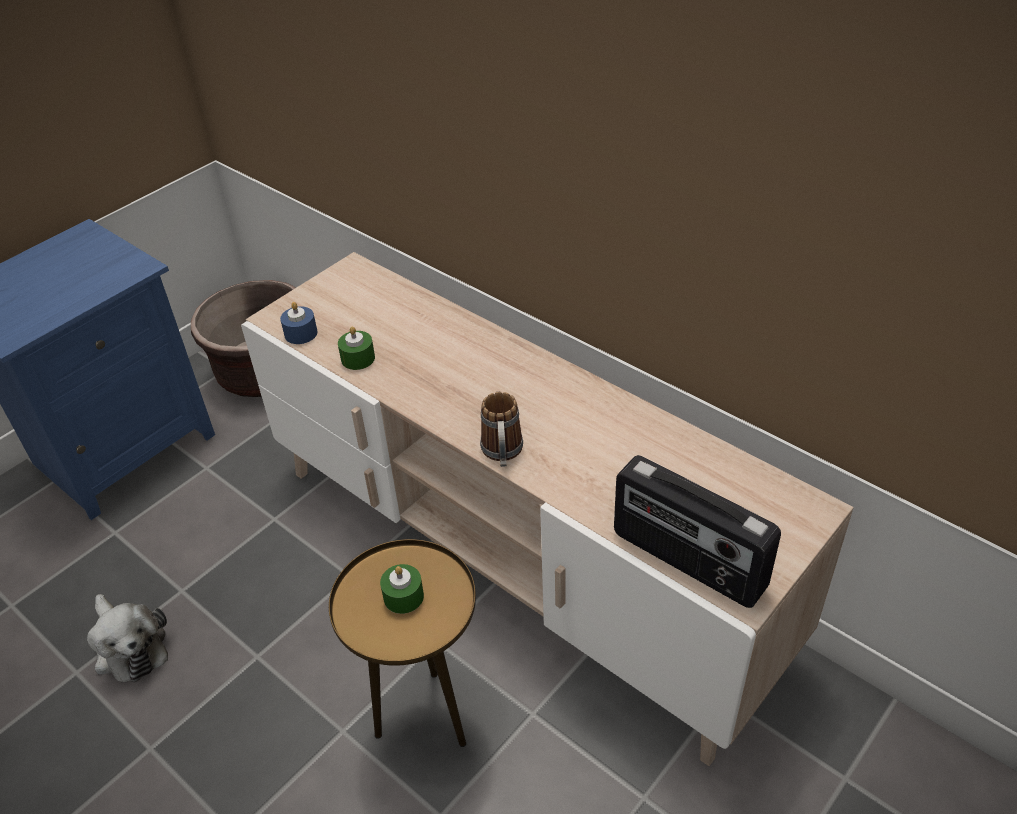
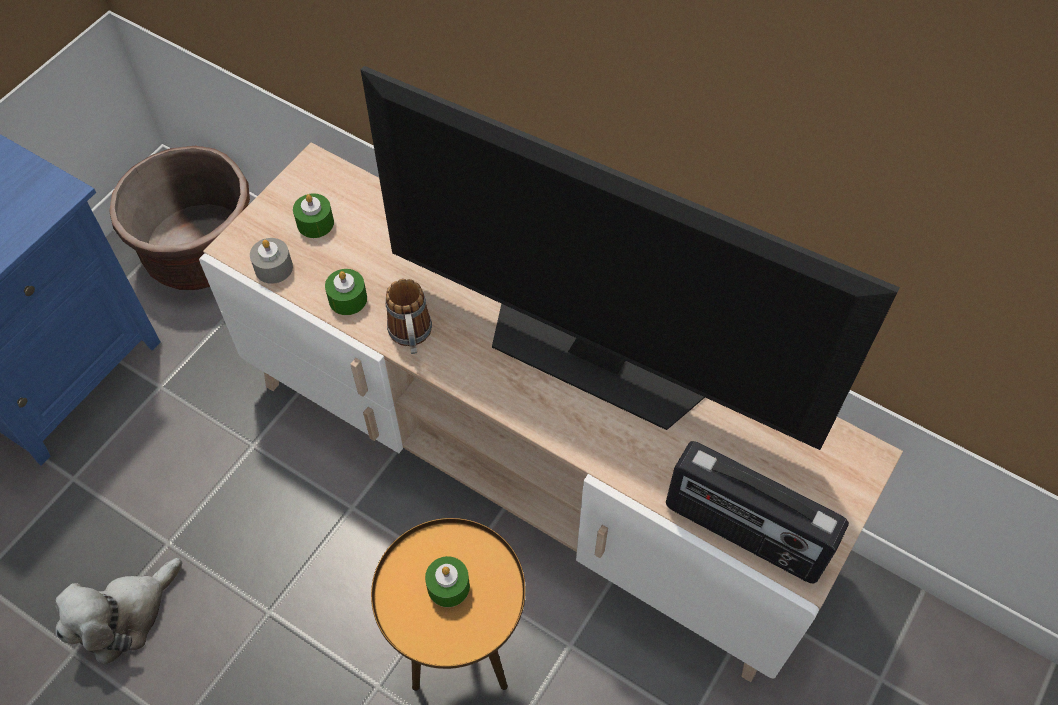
camera: 10 degrees left, 15 degrees up
plush toy [87,594,168,683] -> plush toy turned 90 degrees clockwise [56,558,183,665]
blue candle [280,302,317,344] -> grey candle [250,238,293,284]
mug [480,392,523,467] -> mug moved to [385,279,432,354]
none -> green candle [293,193,334,238]
none -> television [361,66,900,450]

